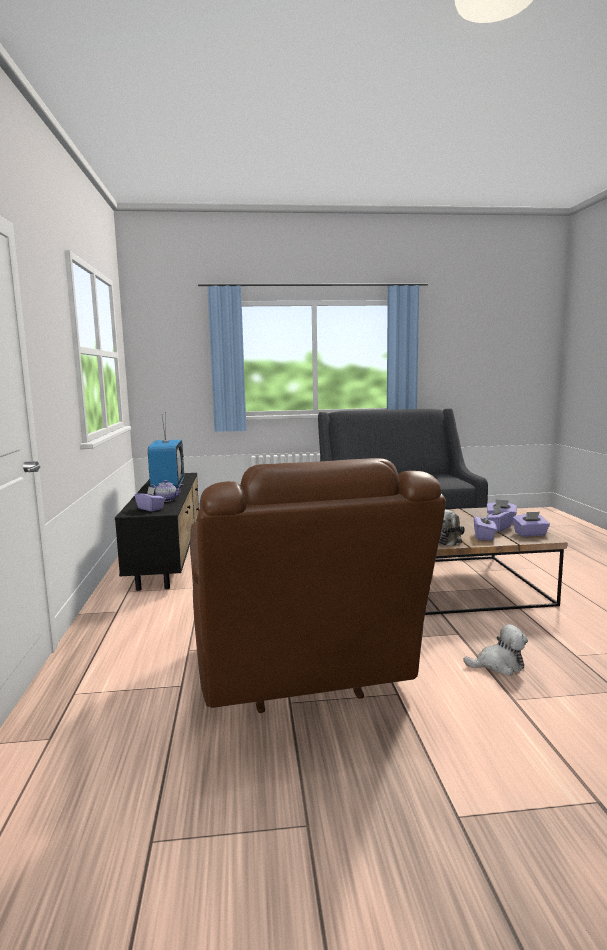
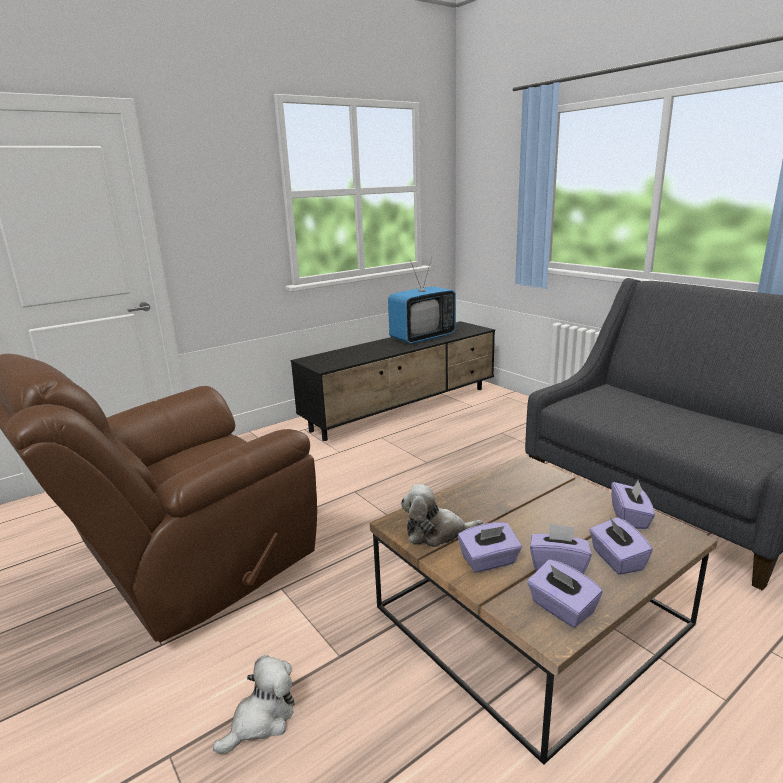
camera: 60 degrees right, 10 degrees up
purple tissue box [135,487,165,511] -> purple tissue box moved to [611,480,655,529]
teapot [149,480,183,502] -> none
plush toy [463,624,528,675] -> plush toy turned 105 degrees counterclockwise [213,655,295,754]

